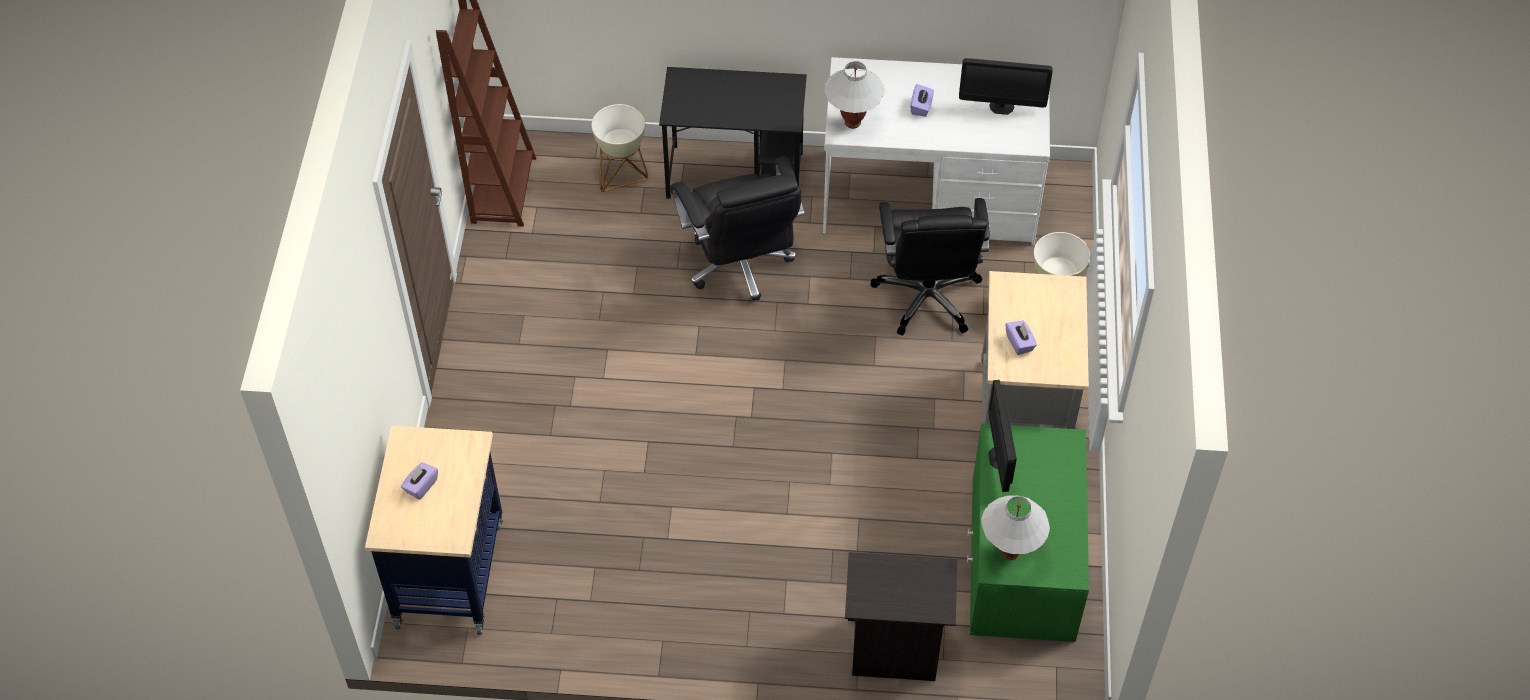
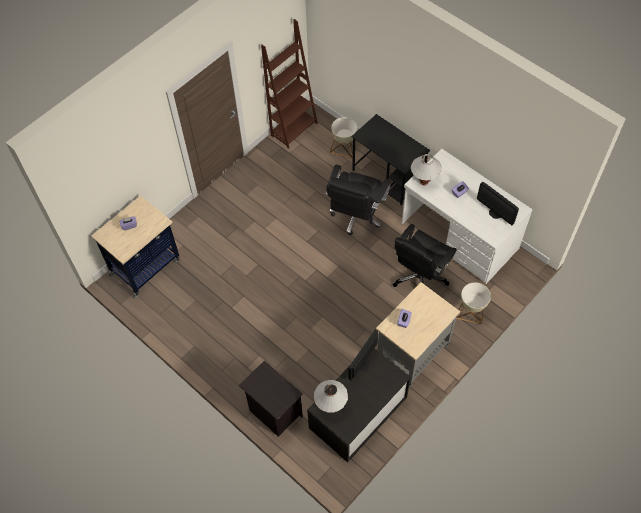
camera: 40 degrees right, 5 degrees up
green cabinet [967,423,1089,642] -> black cabinet [307,348,411,462]

